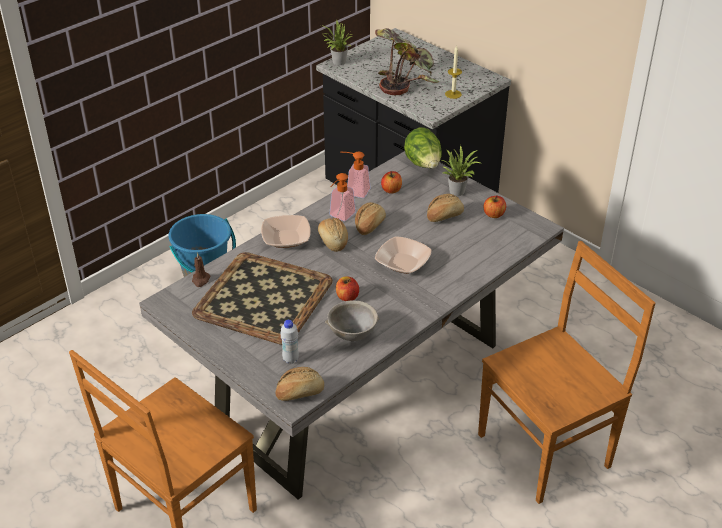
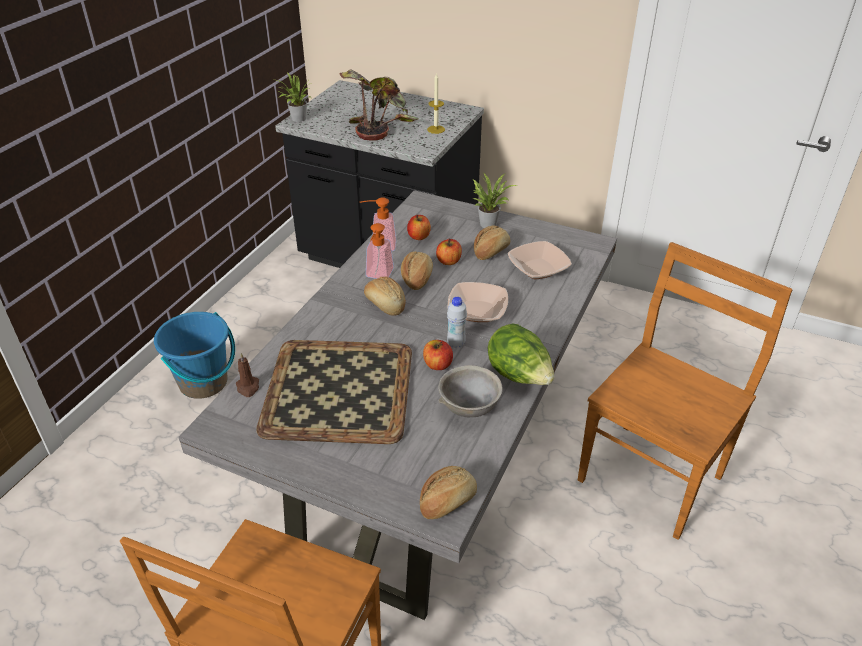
camera: 20 degrees left, 0 degrees up
bowl [261,215,311,248] -> bowl moved to [508,241,572,279]
white bottle [280,320,299,364] -> white bottle moved to [447,297,467,348]
lettuce [404,127,442,169] -> lettuce moved to [488,323,555,385]
apple [483,195,506,218] -> apple moved to [436,239,462,265]

